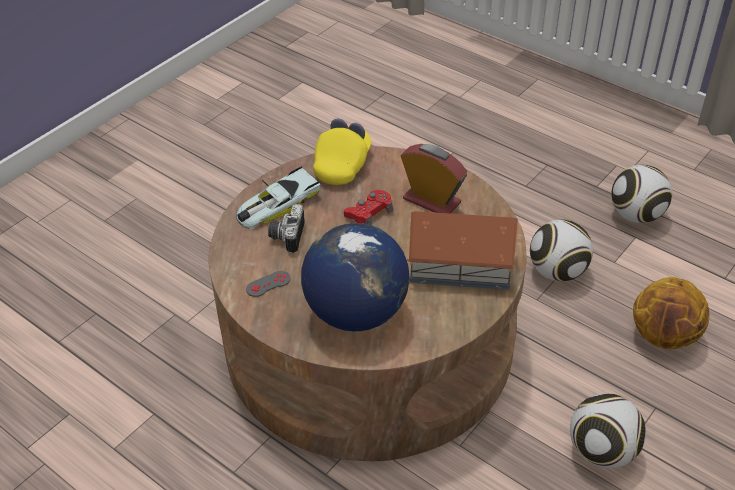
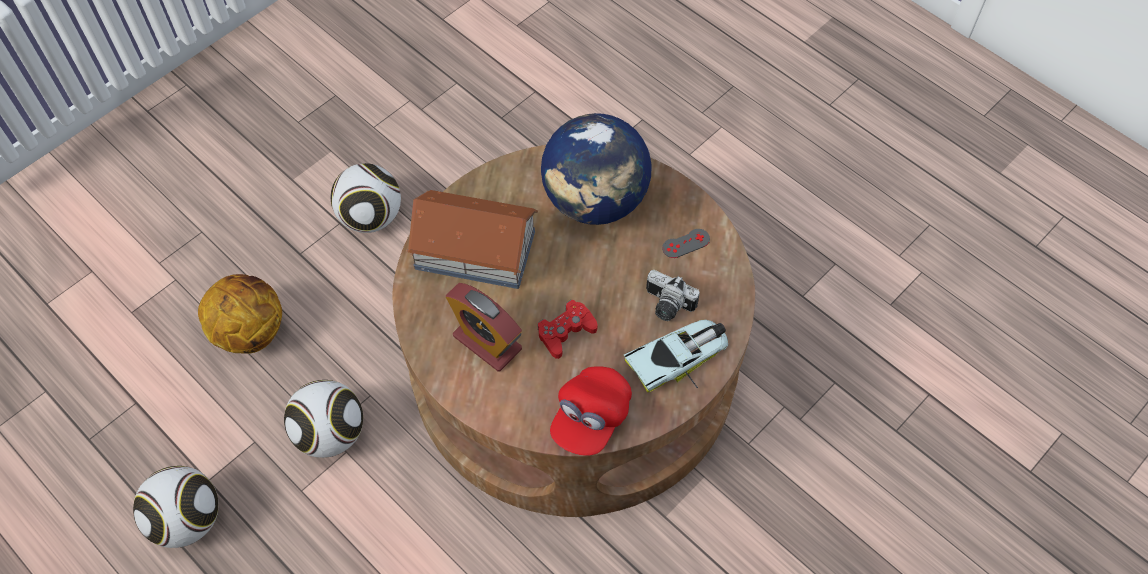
camera: 175 degrees left, 15 degrees up
camera [268,204,305,253] -> camera turned 105 degrees clockwise [646,270,700,321]
yellow cap [313,119,371,185] -> red cap [550,366,632,456]

